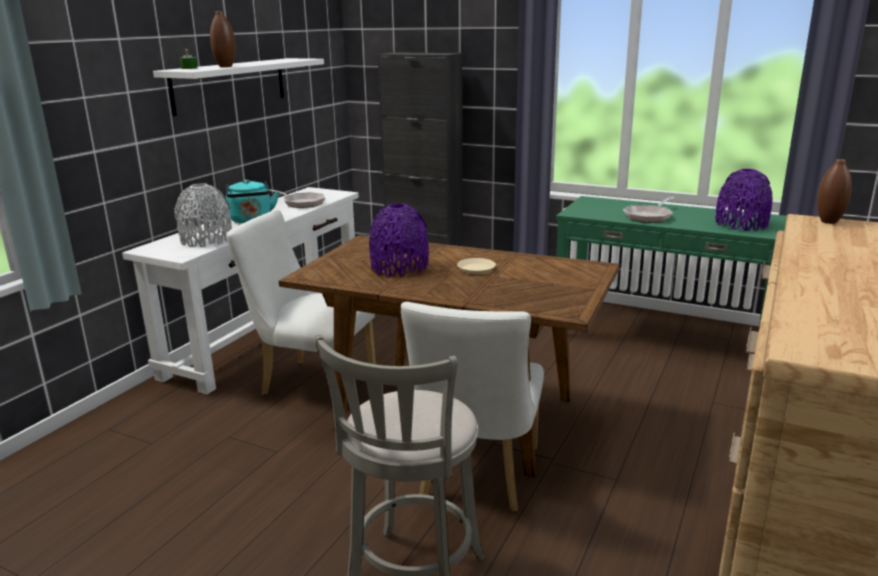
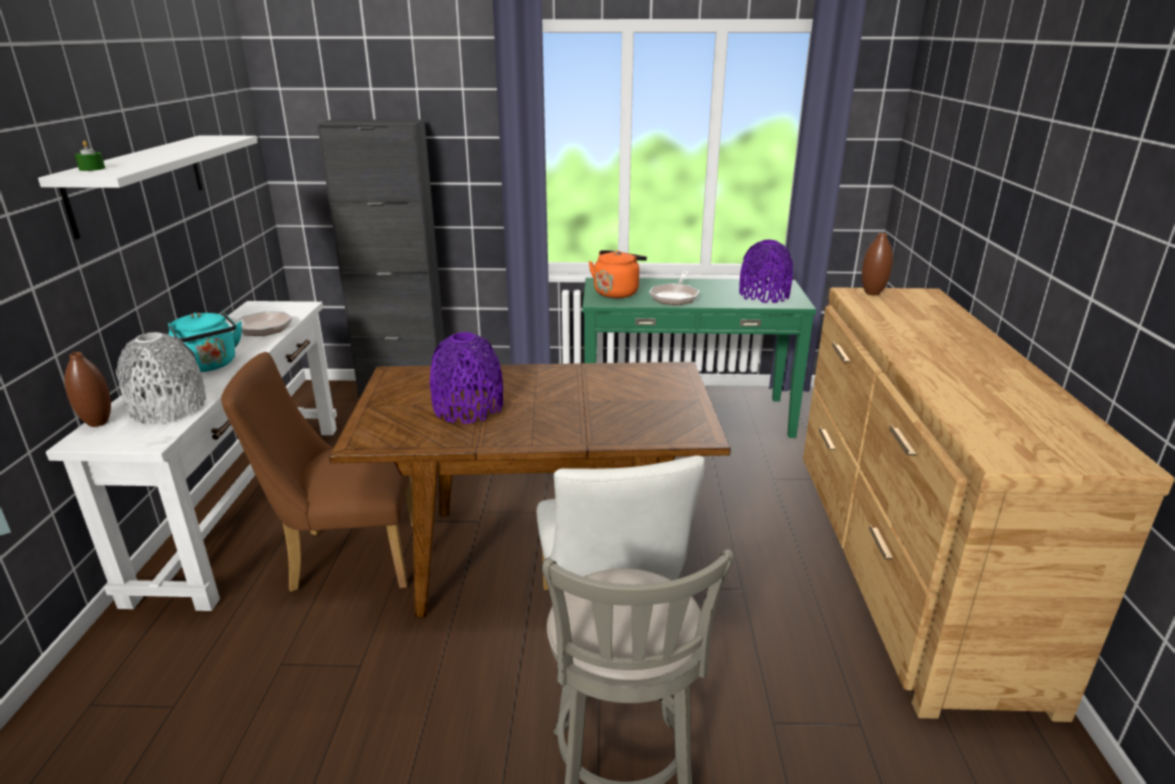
camera: 25 degrees left, 5 degrees up
brown vase [210,11,236,67] -> brown vase moved to [65,352,111,427]
white chair [226,210,376,395] -> brown chair [221,352,413,592]
beige plate [457,258,496,274] -> none
none -> orange kettle [589,250,647,298]

